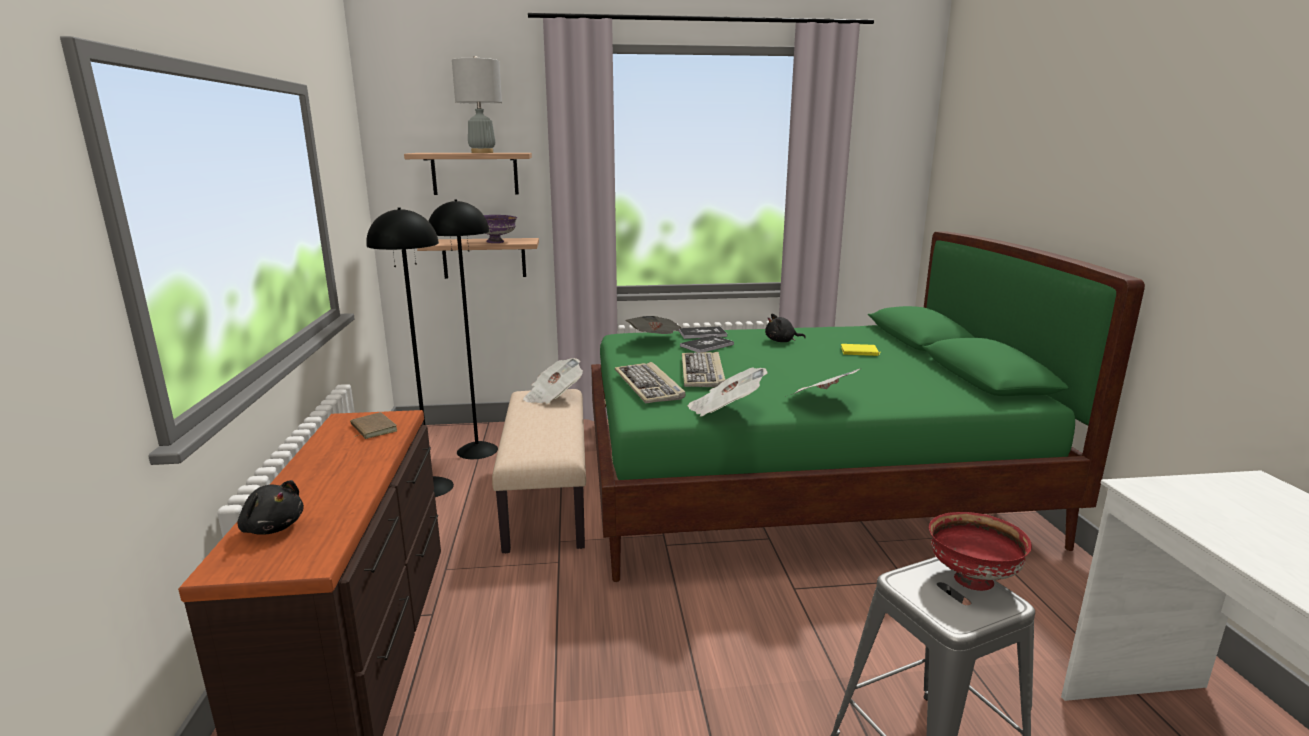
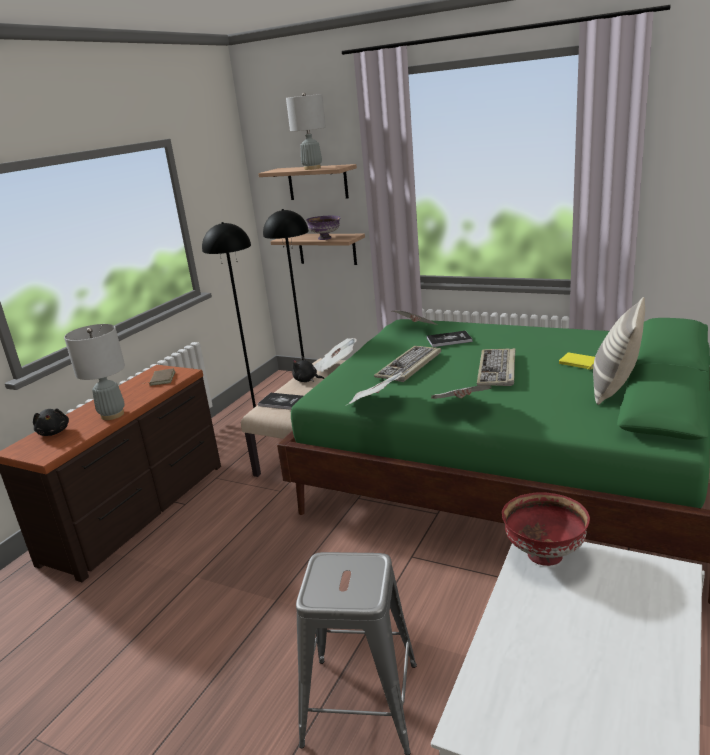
camera: 35 degrees right, 5 degrees up
keyboard [615,362,686,403] -> keyboard moved to [477,348,516,386]
book [679,327,727,339] -> book moved to [258,393,303,410]
black plush toy [765,314,806,342] -> black plush toy moved to [292,356,325,382]
red bowl [929,512,1032,591] -> red bowl moved to [502,492,590,566]
none -> grey table lamp [64,324,125,420]
none -> pillow [593,297,645,405]

